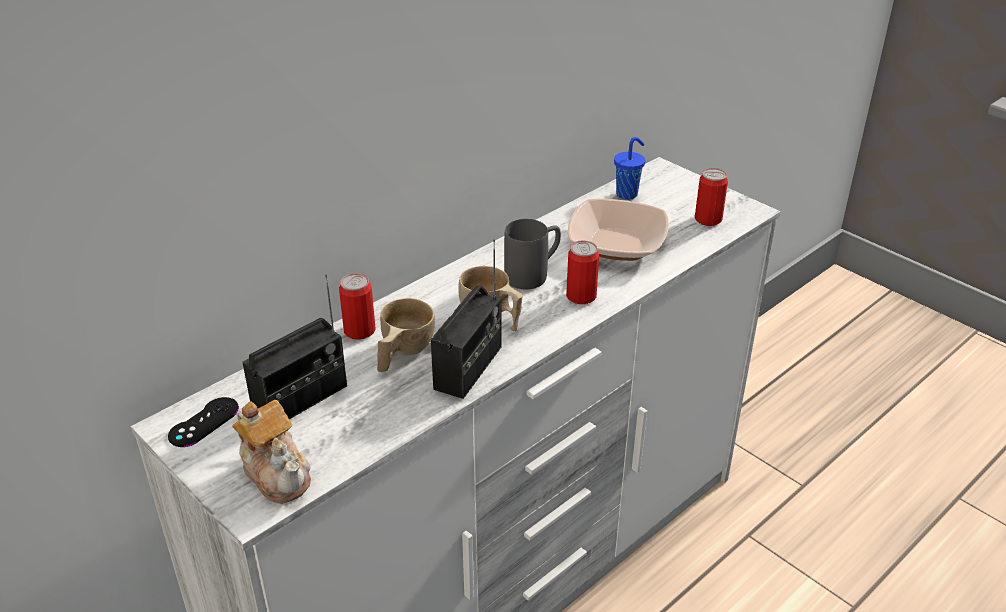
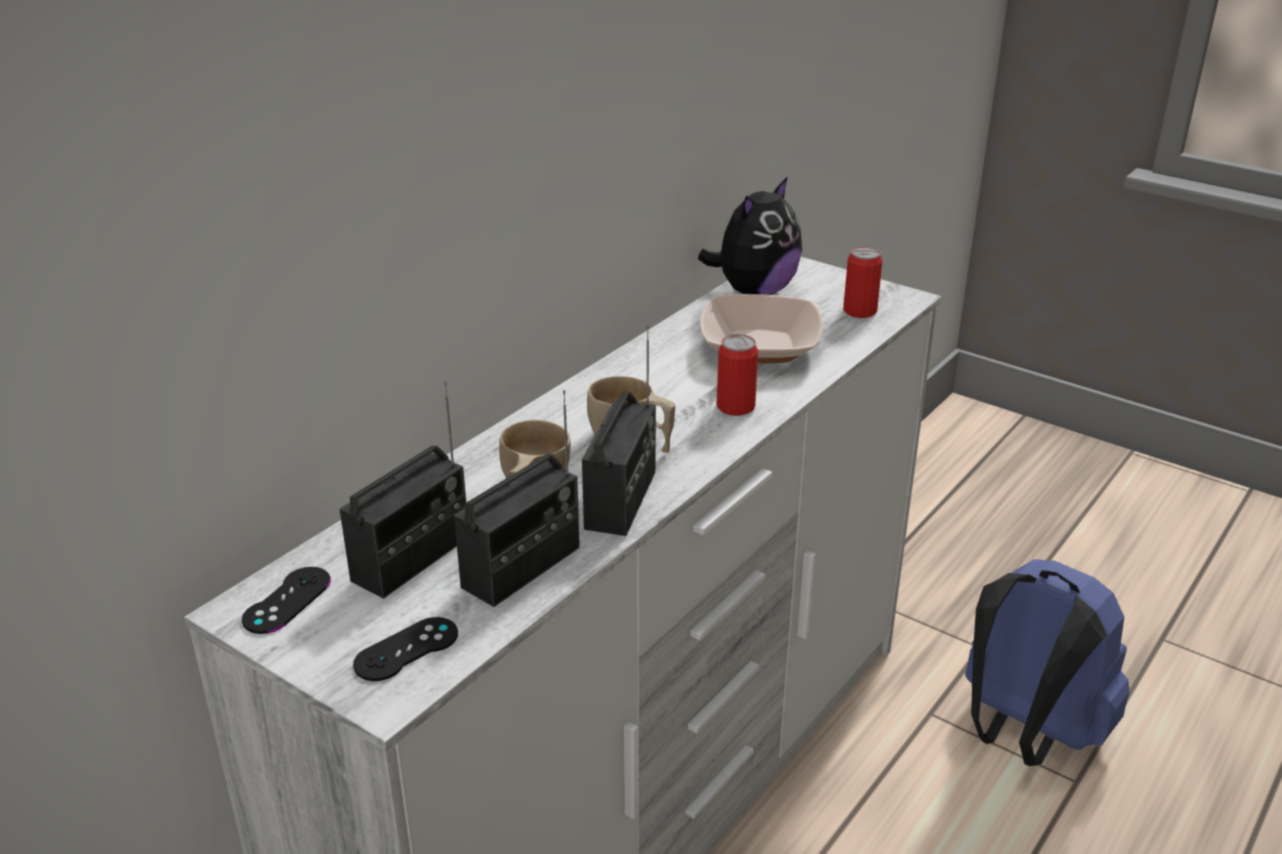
camera: 10 degrees left, 5 degrees down
teapot [232,400,311,504] -> black game controller [353,617,458,681]
can [339,273,376,340] -> none
grey mug [504,219,561,289] -> none
blue cup [614,137,645,200] -> plush toy [698,176,802,295]
none -> radio [454,390,580,607]
none -> blue backpack [965,559,1130,766]

